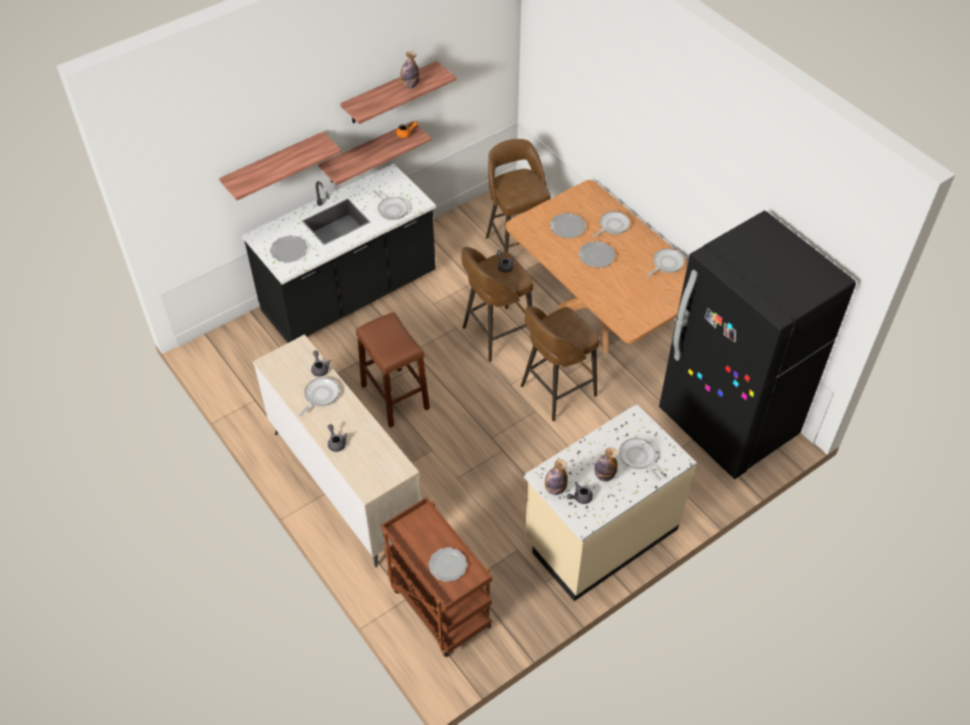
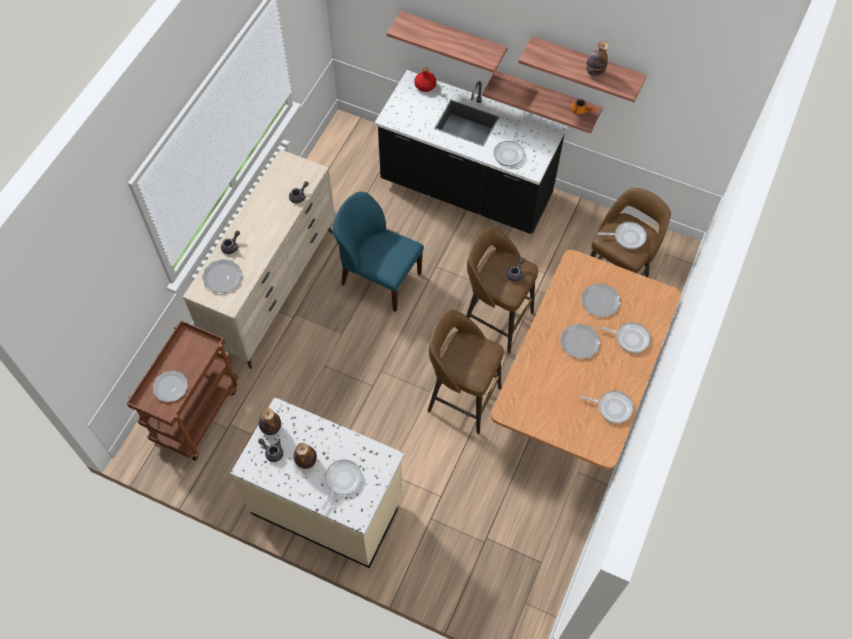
camera: 60 degrees right, 10 degrees up
plate [270,235,308,262] -> plate moved to [202,259,242,293]
frying pan [299,377,339,417] -> frying pan moved to [598,222,647,249]
brown stool [356,312,430,428] -> blue chair [333,192,424,312]
black fridge [659,211,856,479] -> none
none -> red bottle [414,67,436,92]

